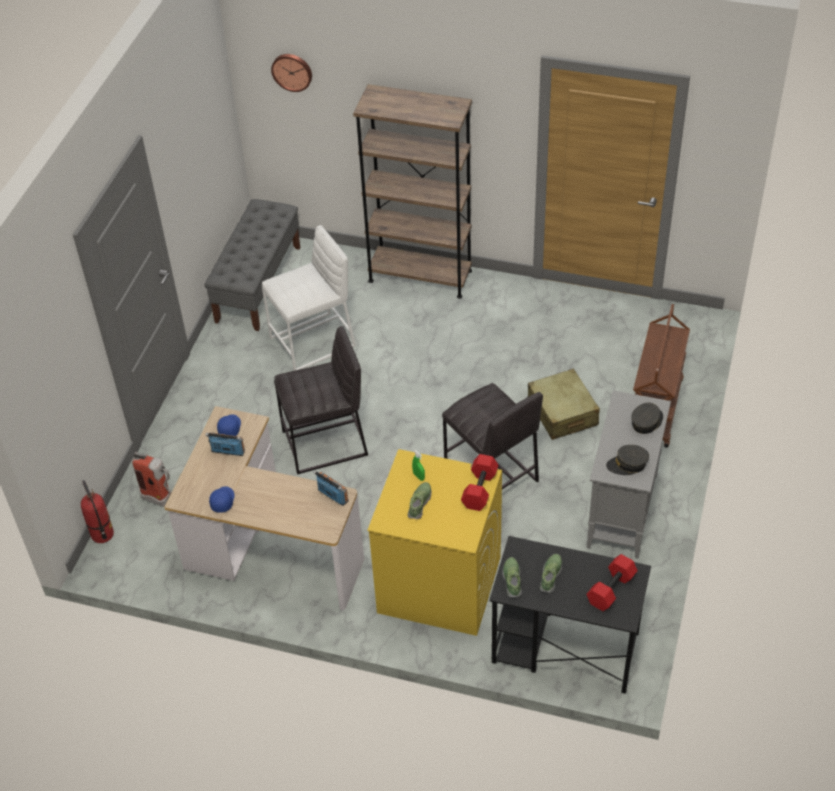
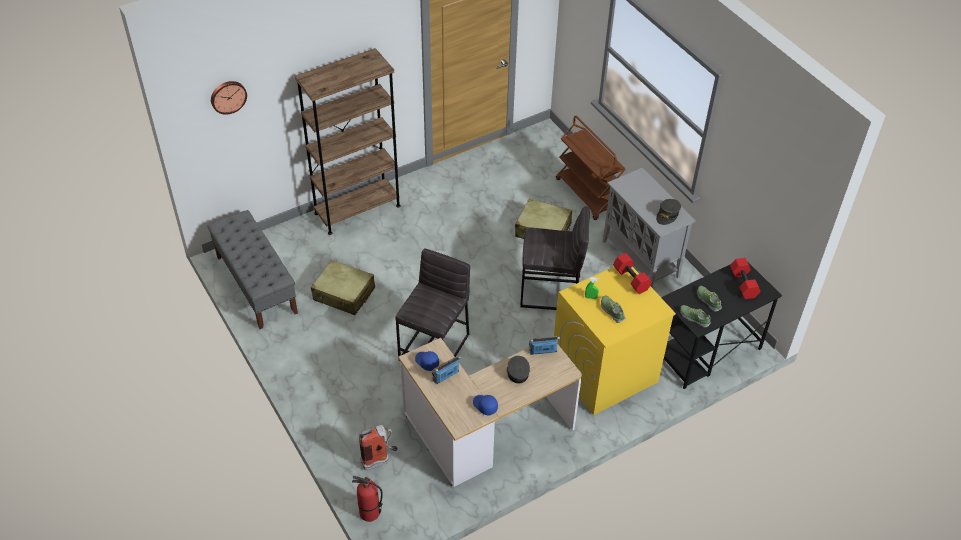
camera: 50 degrees left, 0 degrees up
white stool [262,225,356,371] -> beige suitcase [311,260,375,315]
grey cap [631,403,663,434] -> grey cap moved to [507,356,530,384]

